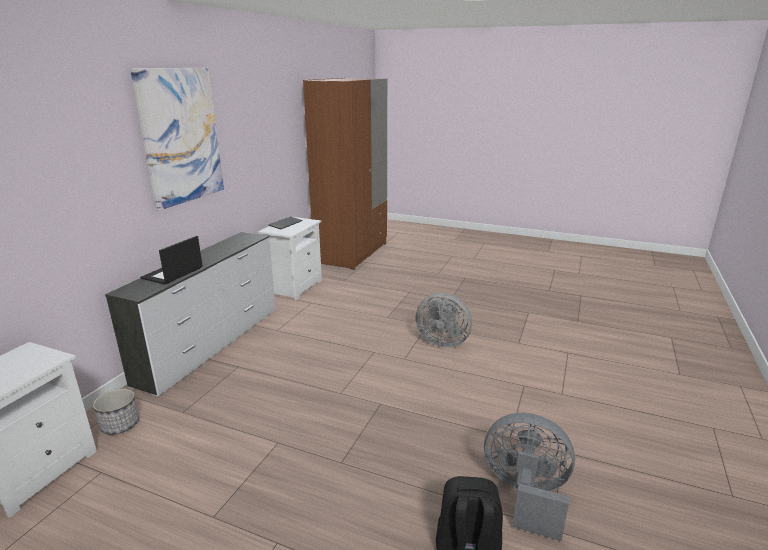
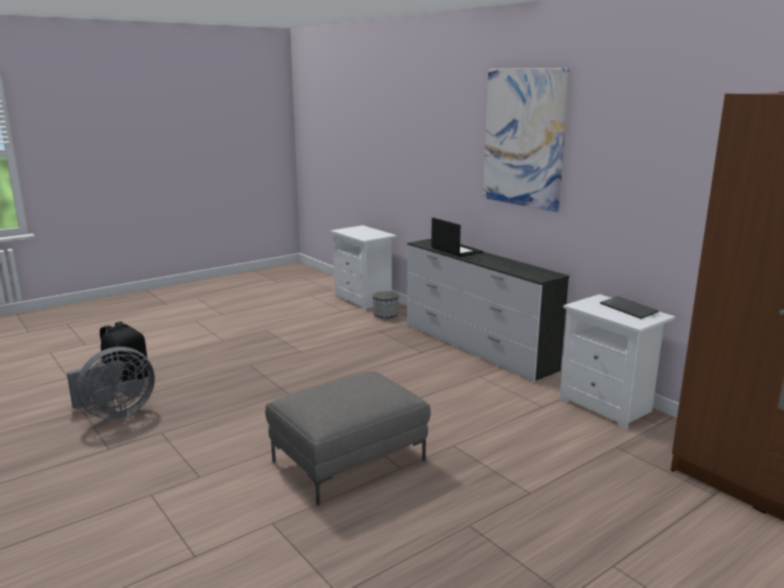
camera: 120 degrees right, 5 degrees down
grey fan [415,293,472,348] -> grey ottoman [265,371,431,505]

